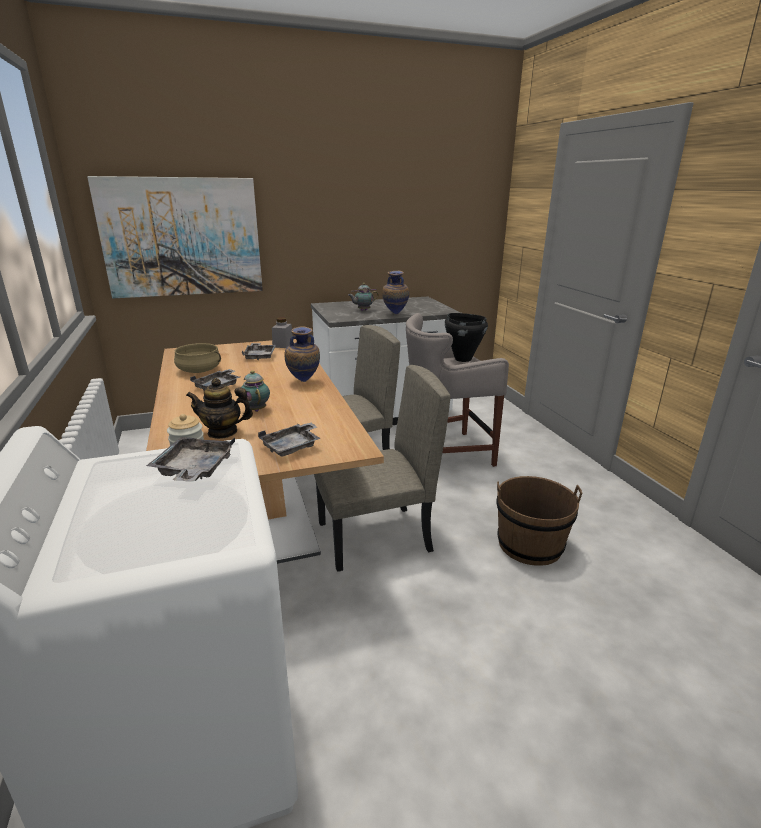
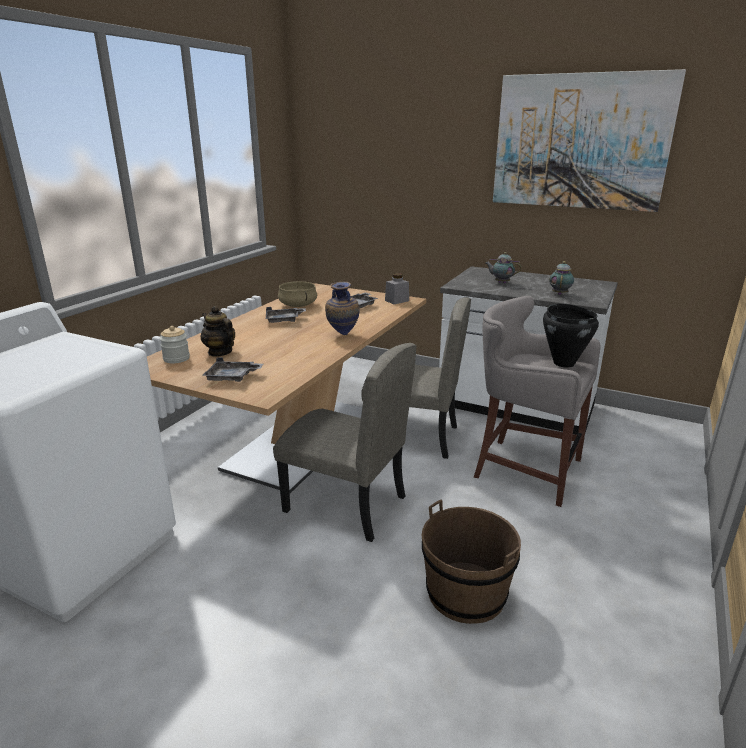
camera: 45 degrees right, 0 degrees up
picture [87,176,263,298] -> picture moved to [493,69,686,212]
grey tray [147,437,235,482] -> none
teapot [241,370,270,412] -> teapot moved to [549,261,574,295]
vase [382,271,409,314] -> none

